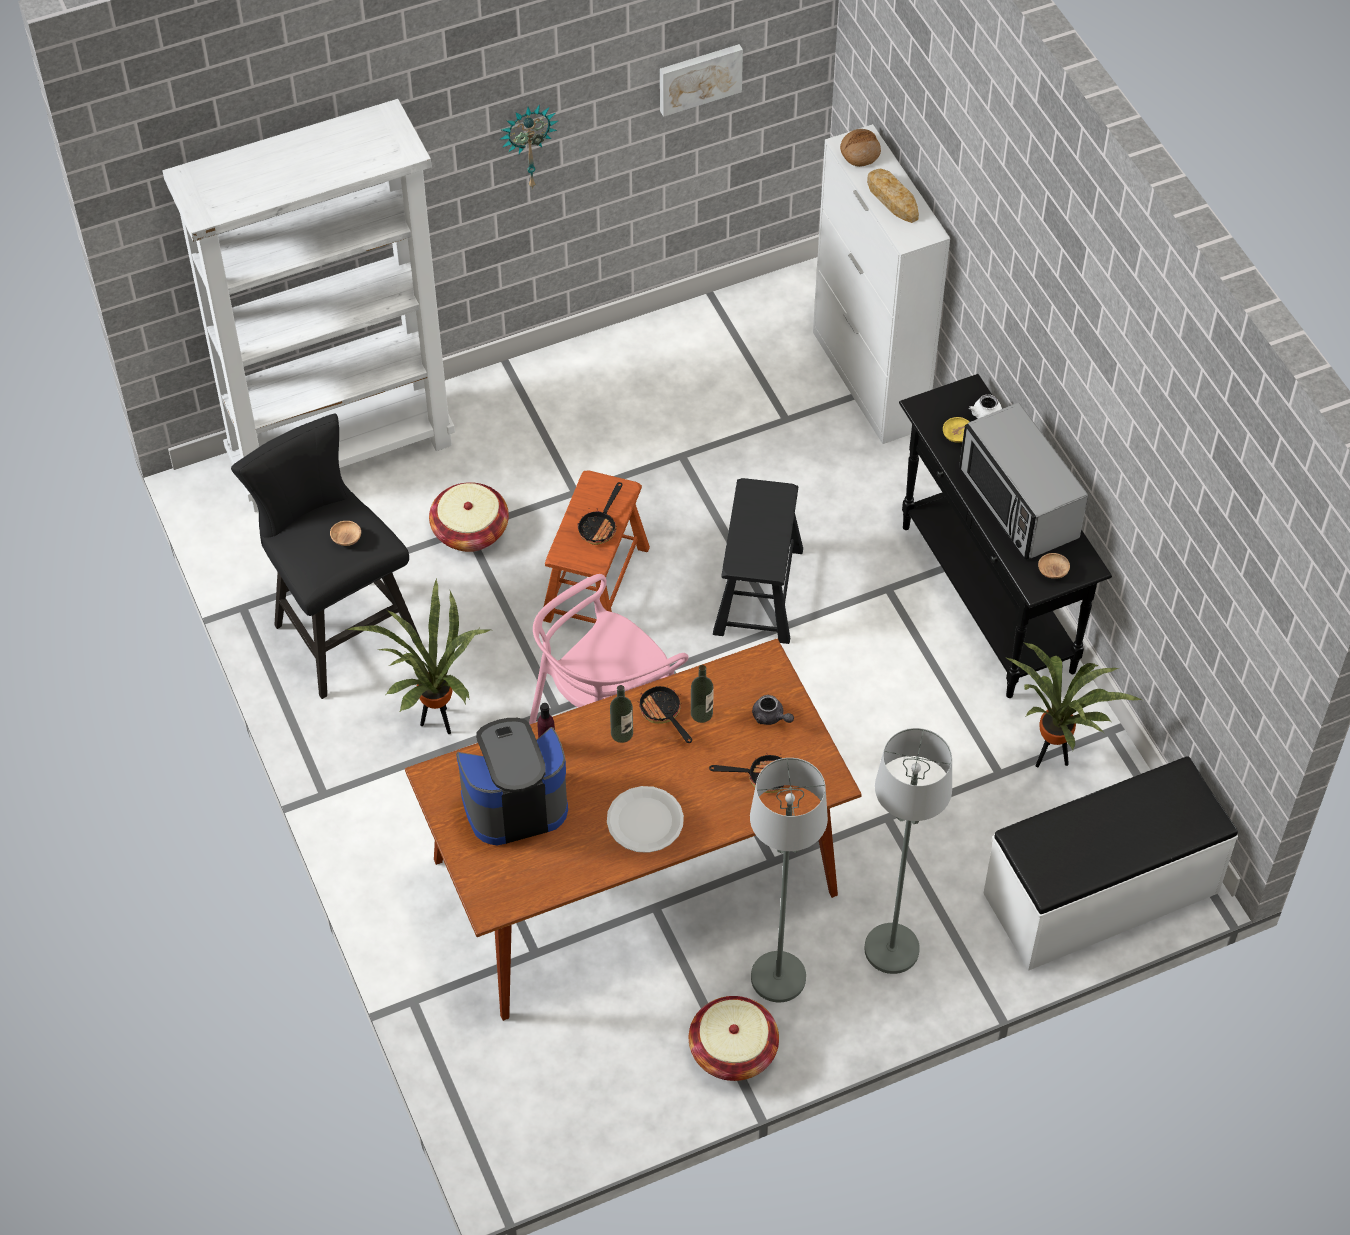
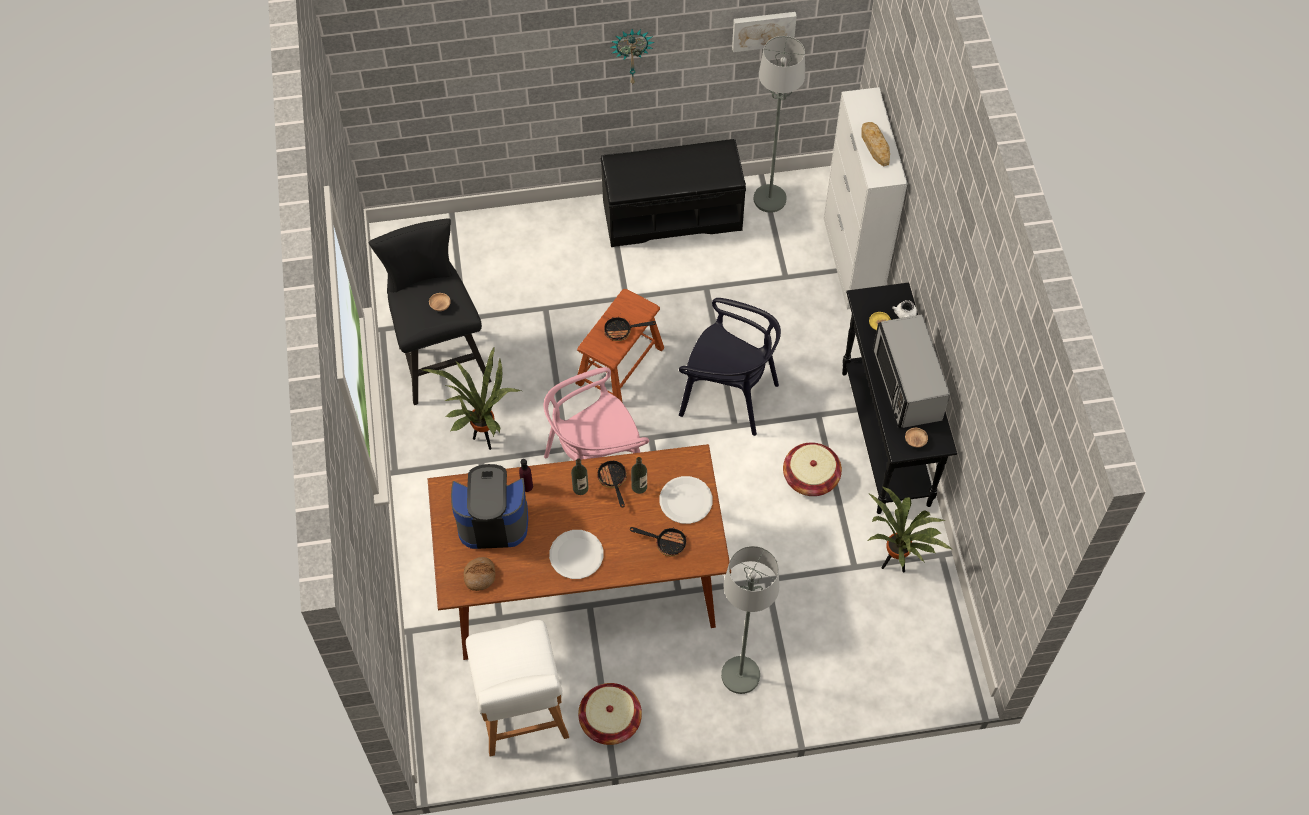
camera: 15 degrees right, 5 degrees up
white bookcase [163,99,455,512] -> none
basket [429,482,509,552] -> basket moved to [783,442,842,496]
frying pan [577,482,622,545] -> frying pan turned 45 degrees clockwise [604,316,656,341]
black stool [713,478,803,644] -> black chair [679,298,781,436]
grey floor lamp [750,758,828,1003] -> grey floor lamp moved to [754,36,805,213]
grey teapot [752,695,794,725] -> white plate [659,476,713,524]
bread [840,129,881,167] -> bread moved to [464,557,495,591]
white bench [983,756,1238,971] -> none
none -> white chair [466,620,569,757]
none -> black bench [601,139,746,247]

